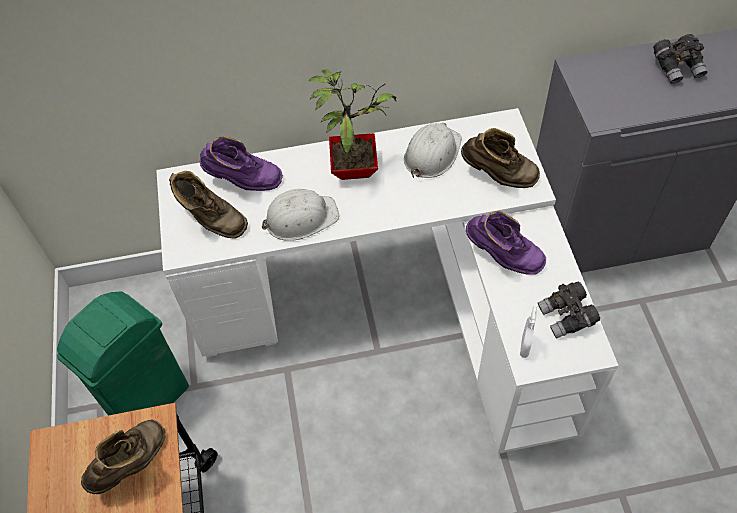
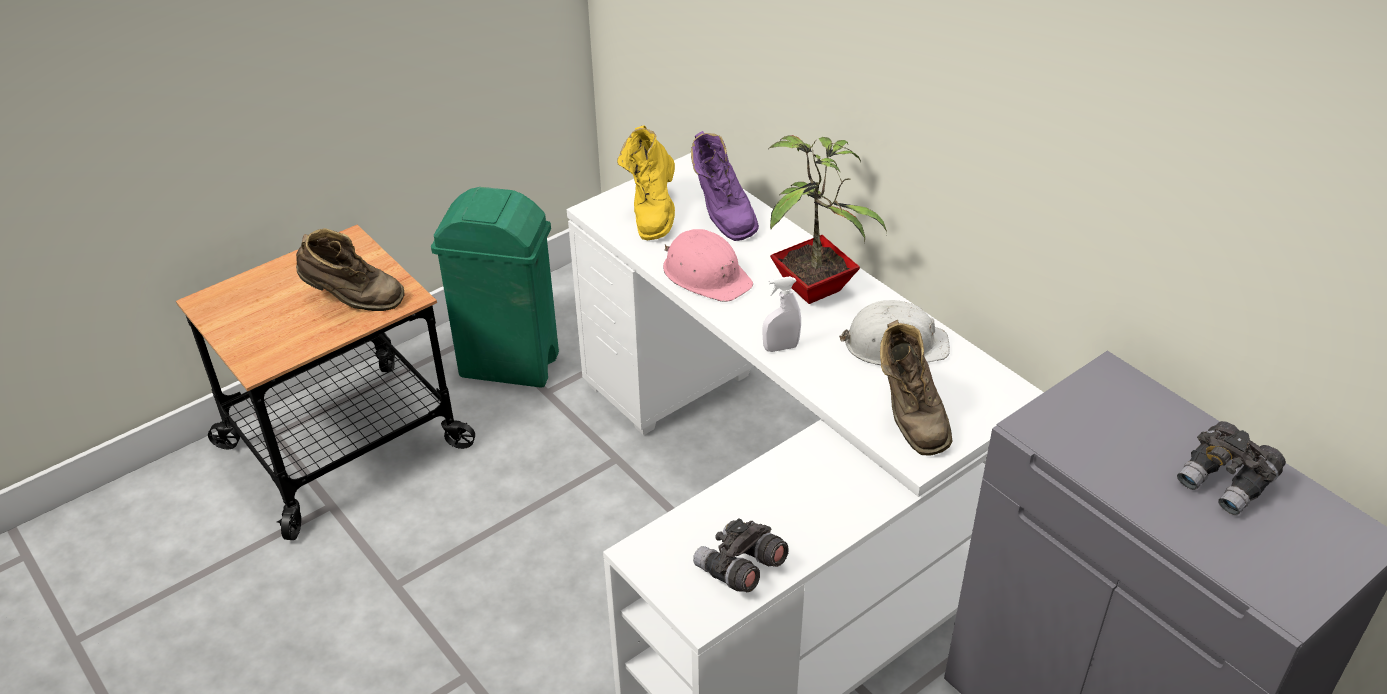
camera: 60 degrees right, 15 degrees down
brown boot [169,171,248,239] -> yellow boot [617,126,675,240]
white hard hat [261,189,339,241] -> pink hard hat [663,229,753,302]
purple boot [466,211,546,275] -> none
white spray bottle [520,305,537,358] -> white spray bottle moved to [762,276,801,352]

